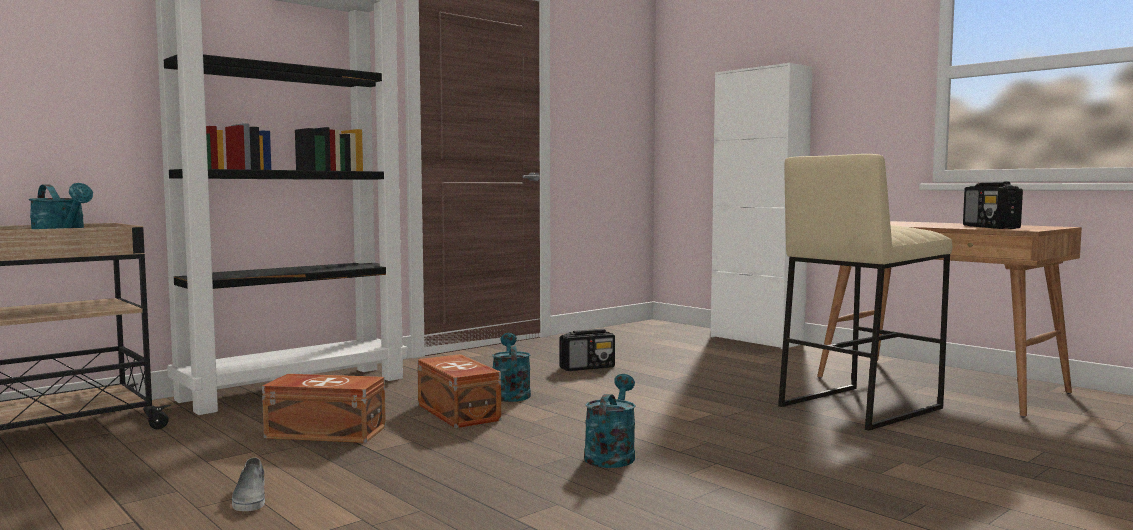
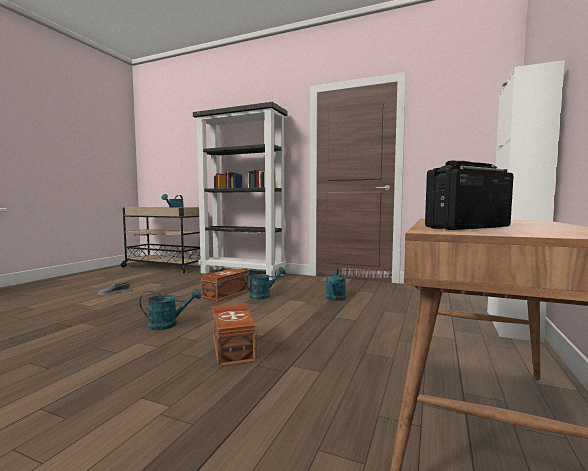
camera: 65 degrees right, 0 degrees up
brown storage box [262,374,386,443] -> brown storage box moved to [212,304,257,367]
radio [559,329,615,371] -> turquoise watering can [326,269,346,301]
beige stool [778,154,952,431] -> none

